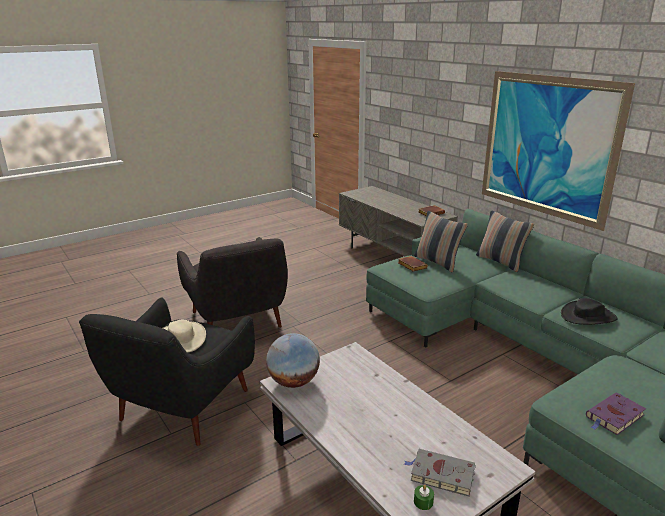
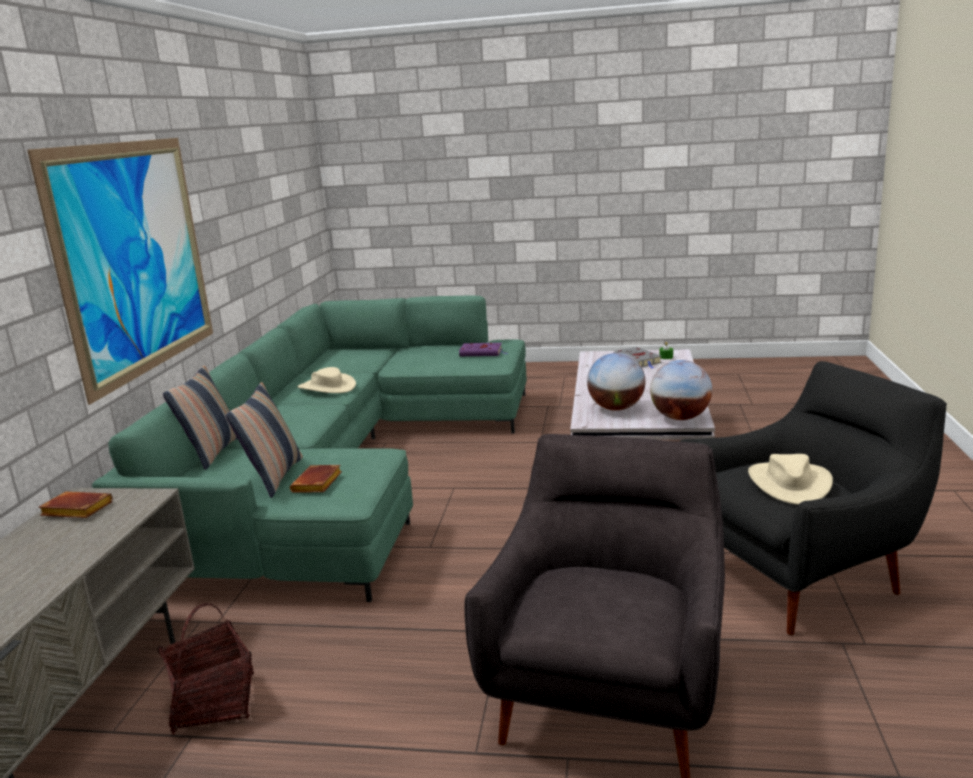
camera: 135 degrees left, 5 degrees down
black hat [561,298,618,325] -> beige hat [297,367,356,393]
none -> basket [157,603,254,735]
none -> globe [587,353,645,411]

